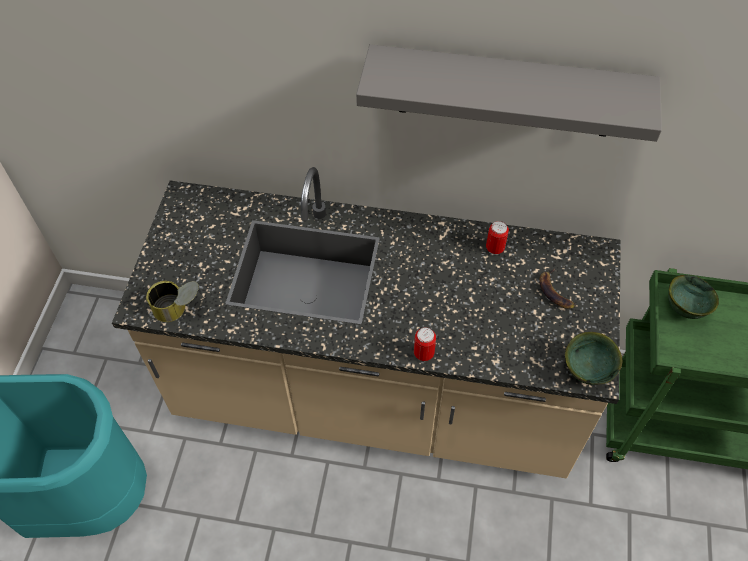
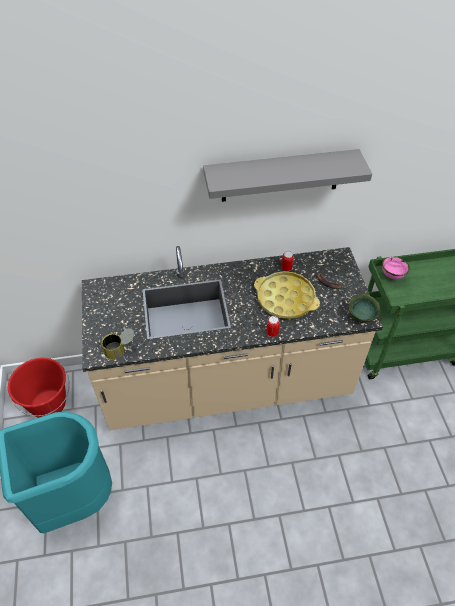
camera: 20 degrees left, 5 degrees down
green bowl [668,275,719,319] -> pink bowl [382,257,410,280]
none -> red bucket [8,358,70,418]
none -> yellow tray [254,271,320,319]

